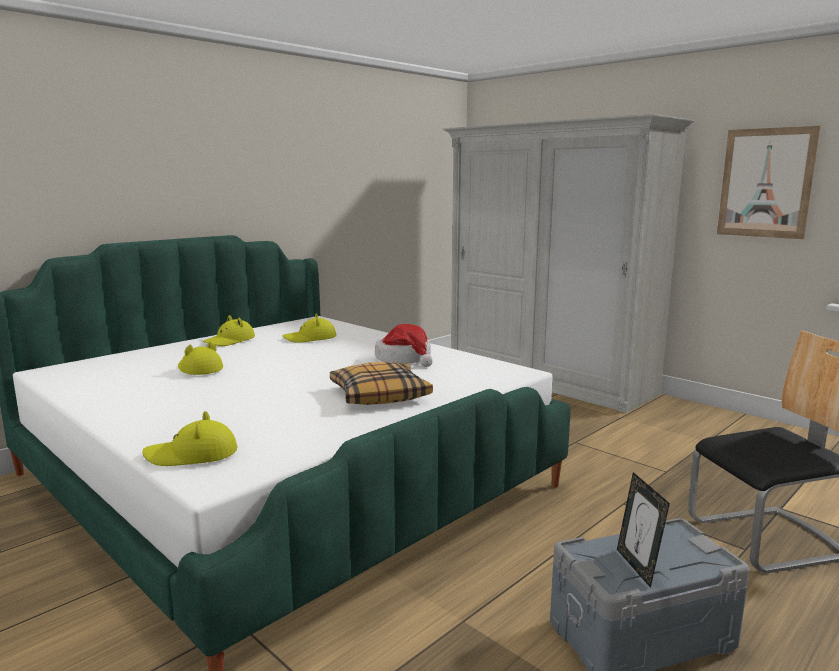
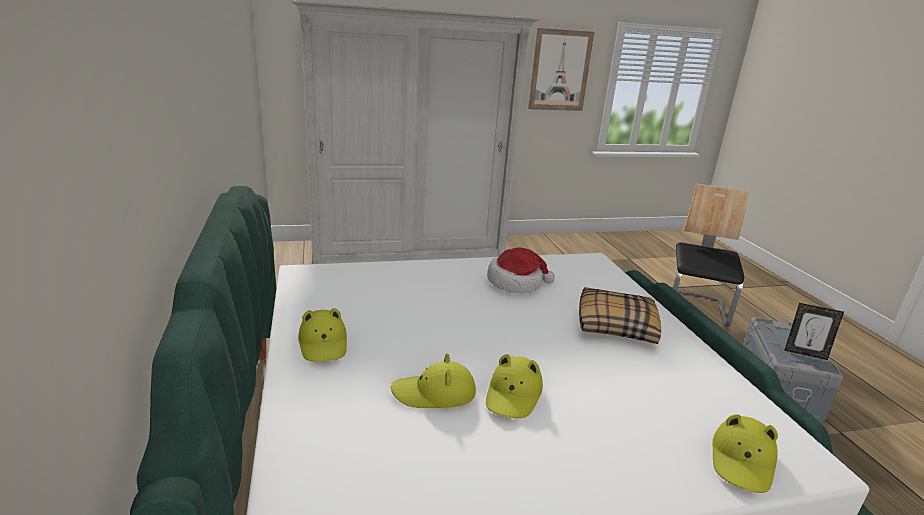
camera: 60 degrees left, 10 degrees up
yellow hat [283,313,336,343] -> yellow hat moved to [486,354,543,419]

